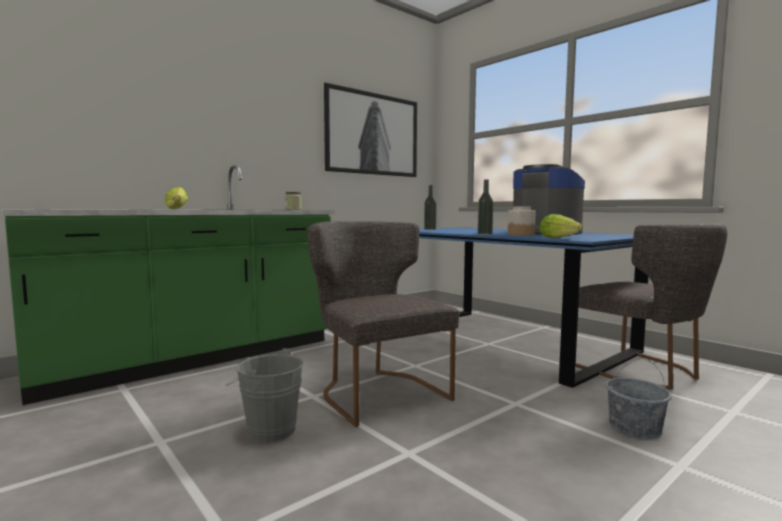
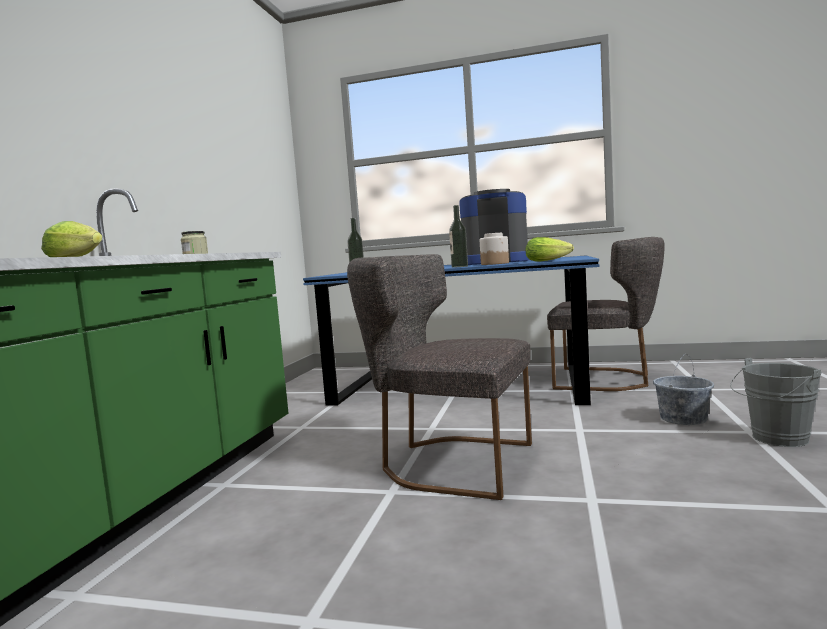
camera: 35 degrees left, 0 degrees up
grey bucket [225,348,303,443] -> grey bucket moved to [730,358,822,447]
picture [324,82,417,177] -> none

